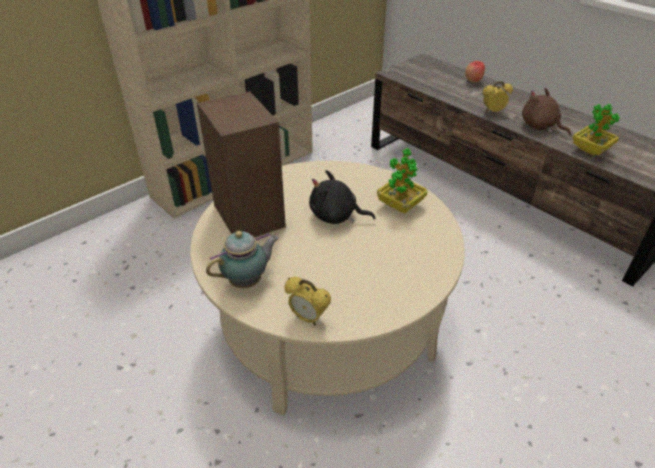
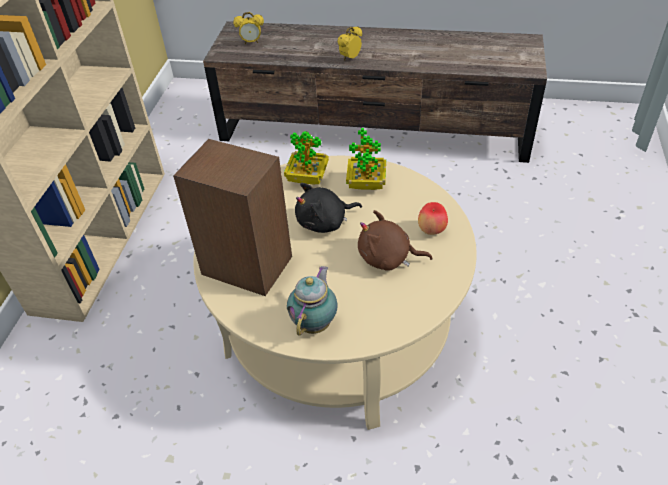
camera: 35 degrees left, 5 degrees up
alarm clock [285,277,331,325] -> alarm clock moved to [233,12,264,44]
apple [465,61,485,83] -> apple moved to [418,202,448,235]
brown plush toy [522,88,571,135] -> brown plush toy moved to [358,210,433,271]
potted plant [572,104,620,155] -> potted plant moved to [284,131,329,185]

